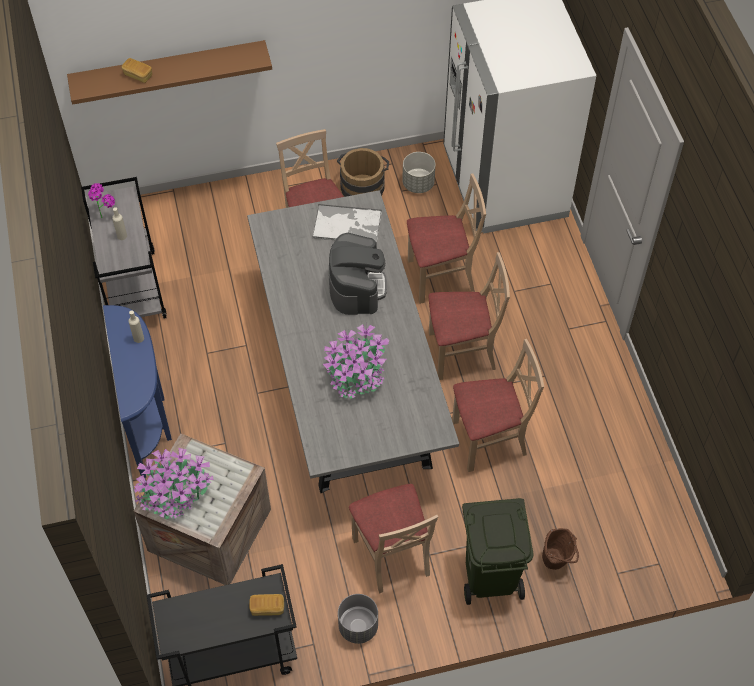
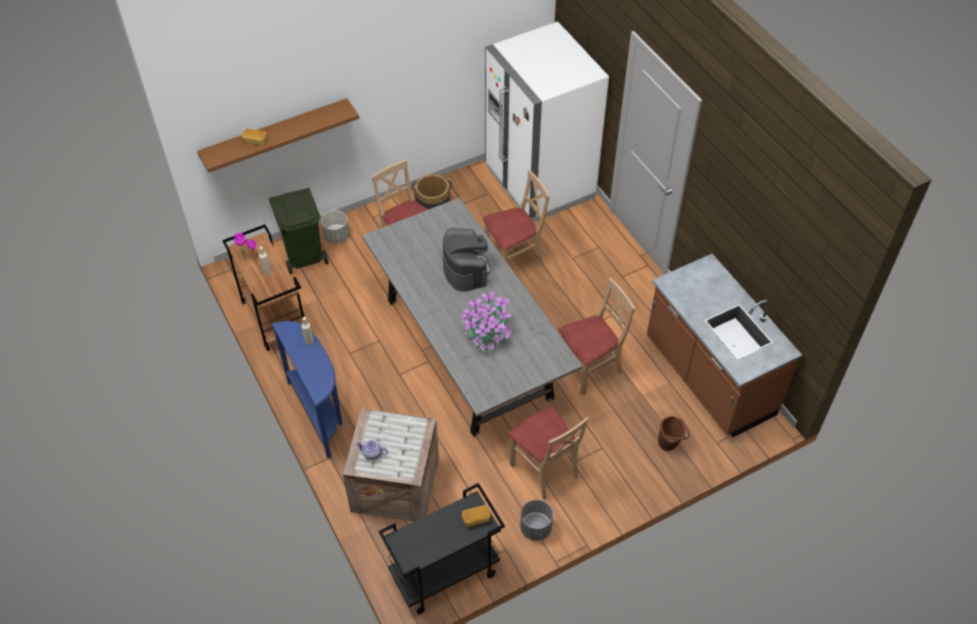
camera: 15 degrees left, 5 degrees down
grey cart [81,177,167,319] -> brown cart [222,224,304,351]
potted plant [134,448,214,519] -> teapot [356,440,388,460]
tray [312,204,382,245] -> none
grey planter [402,152,436,193] -> grey planter moved to [321,210,349,244]
beige chair [429,252,510,380] -> none
green trash can [462,498,533,605] -> green trash can moved to [269,188,328,274]
none -> brown counter [647,254,802,437]

